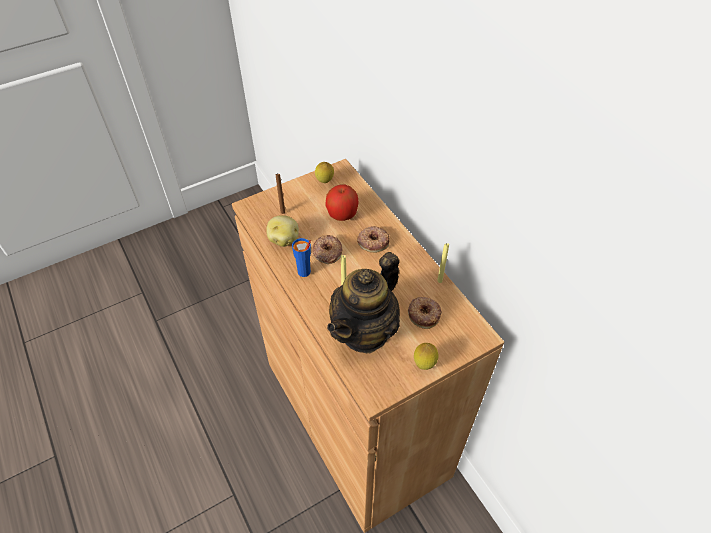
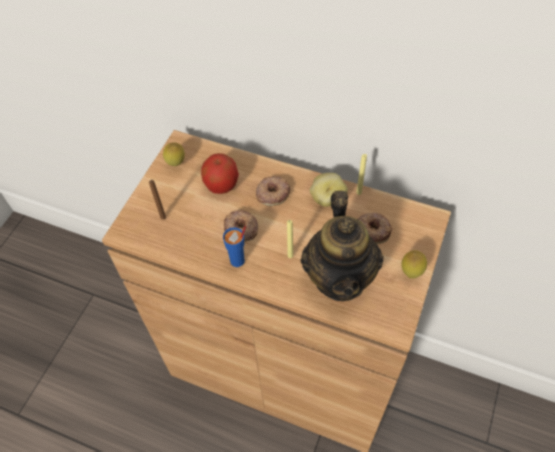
camera: 35 degrees left, 5 degrees up
potato [266,215,299,247] -> potato moved to [310,173,348,207]

